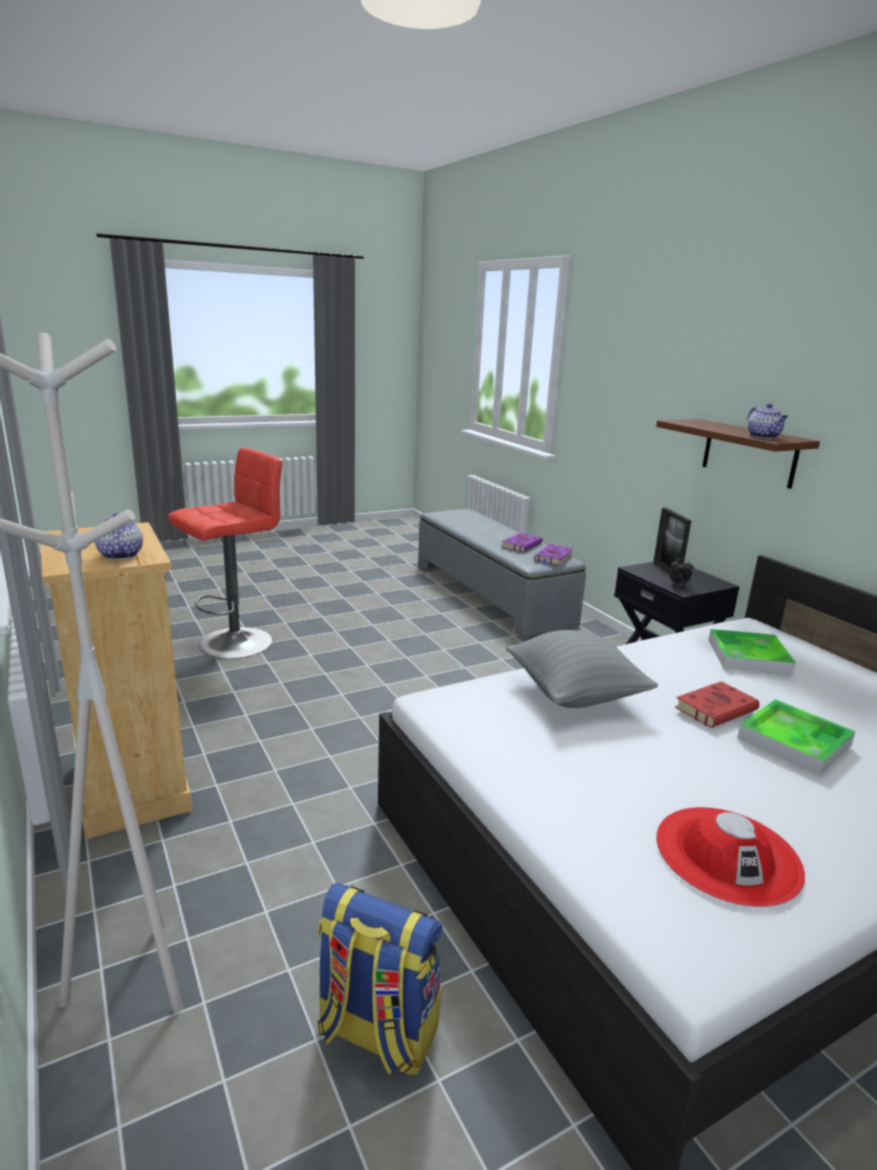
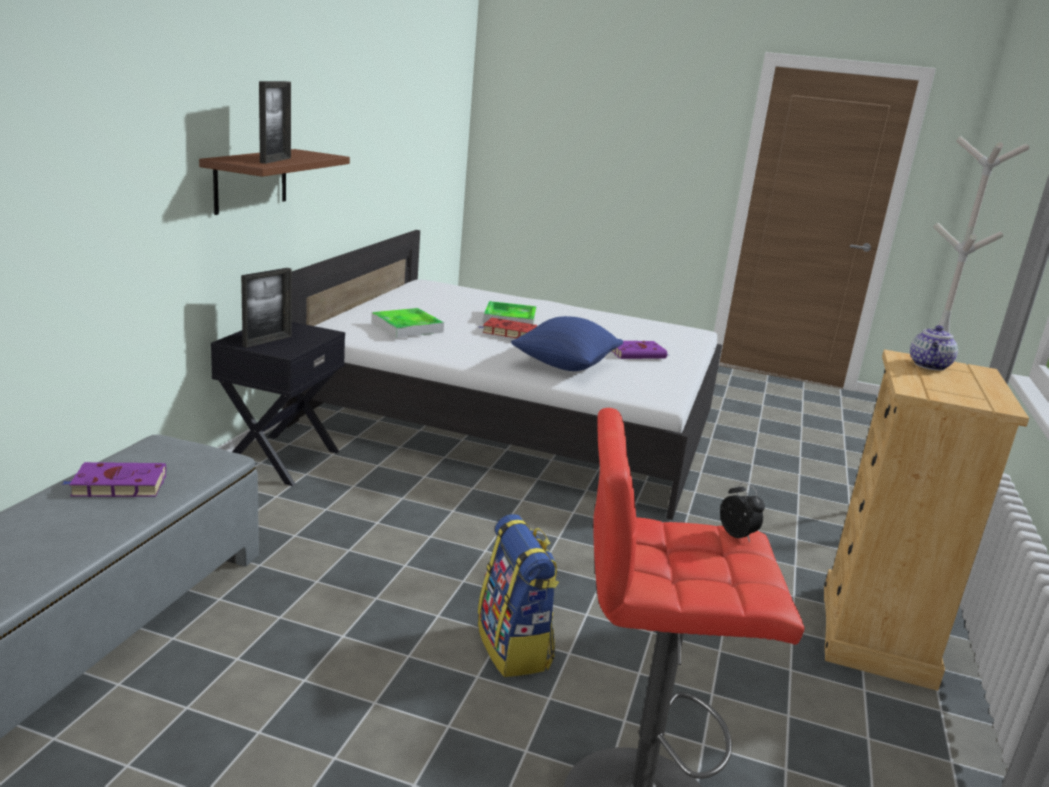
camera: 135 degrees left, 0 degrees up
backpack [318,883,442,1075] -> backpack moved to [478,514,559,677]
grey pillow [506,630,658,708] -> blue pillow [511,316,623,371]
purple book [534,544,573,566] -> purple book moved to [612,341,670,359]
red hat [656,807,805,907] -> none
alarm clock [669,558,694,586] -> alarm clock moved to [720,482,765,542]
teapot [748,404,788,439] -> none
none -> picture frame [259,81,291,164]

